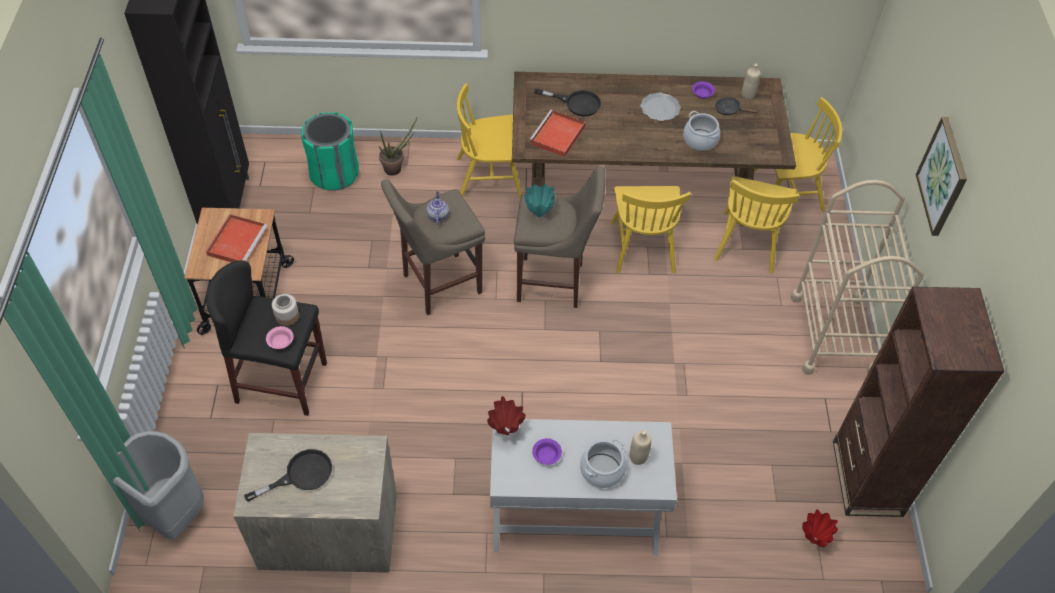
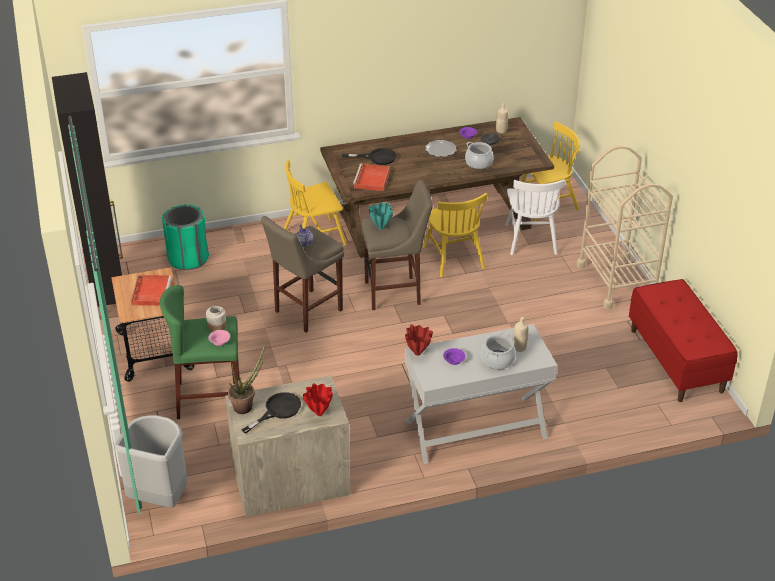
camera: 15 degrees left, 15 degrees down
black stool [206,260,327,416] -> green stool [160,285,240,419]
potted plant [379,118,417,176] -> potted plant moved to [228,343,266,414]
yellow chair [714,176,799,273] -> white chair [505,179,565,255]
red vase [802,509,838,547] -> red vase moved to [303,383,333,416]
brown bookcase [833,287,1005,517] -> red bench [629,279,738,402]
picture [916,117,967,236] -> none

